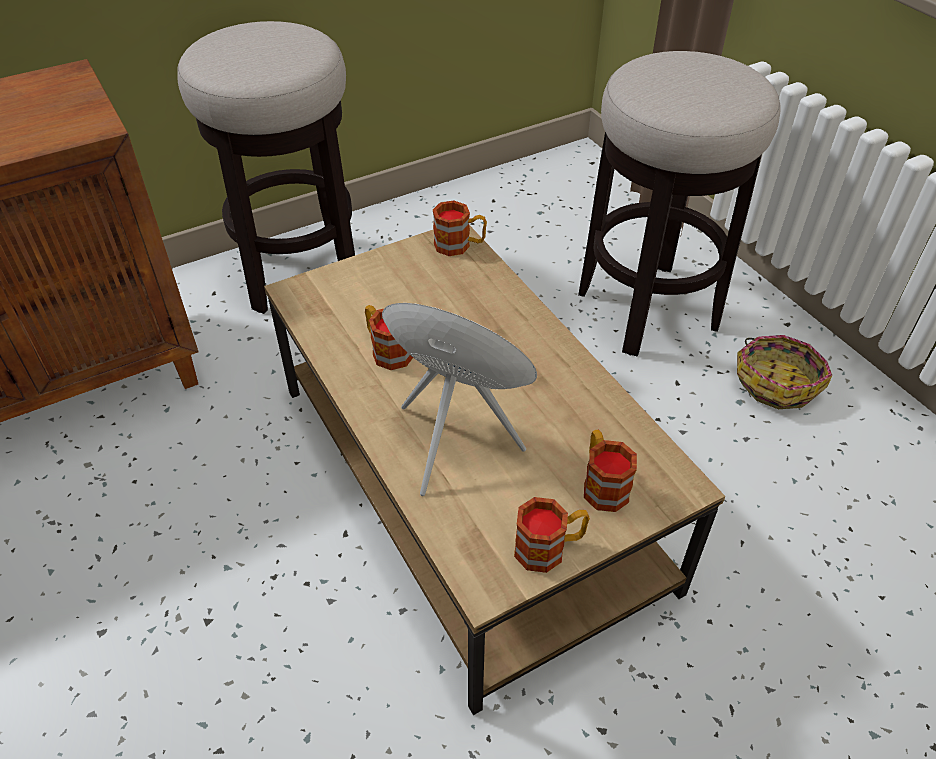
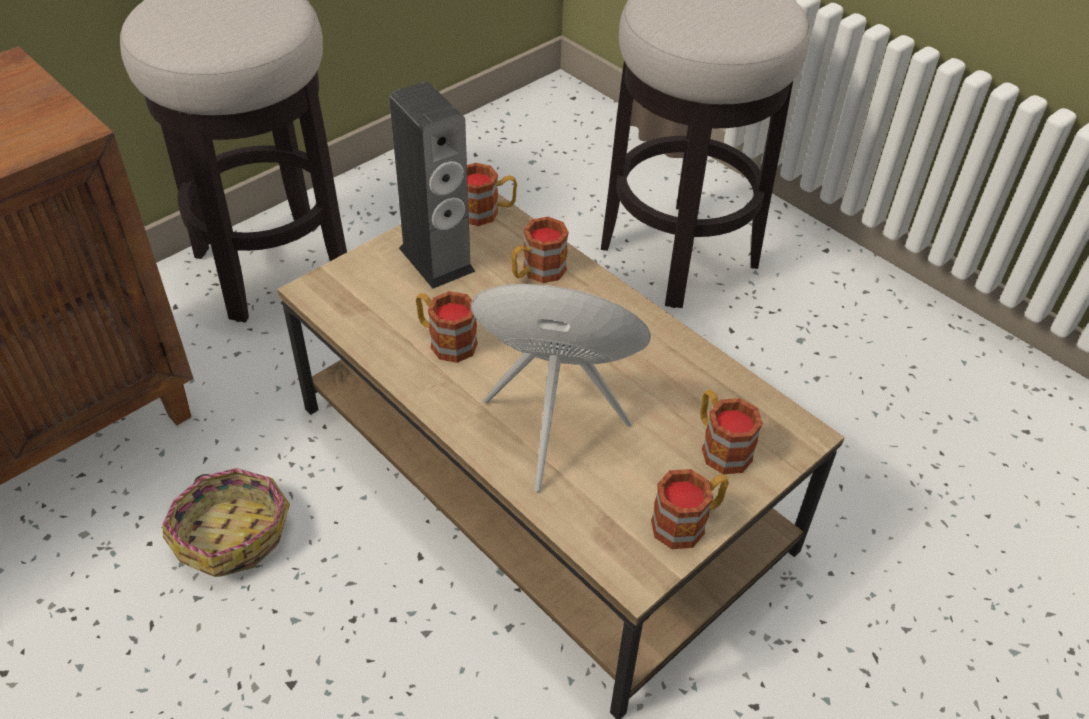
camera: 15 degrees left, 0 degrees up
basket [737,335,832,409] -> basket moved to [162,468,290,577]
none -> speaker [389,82,475,289]
none -> mug [511,217,569,283]

